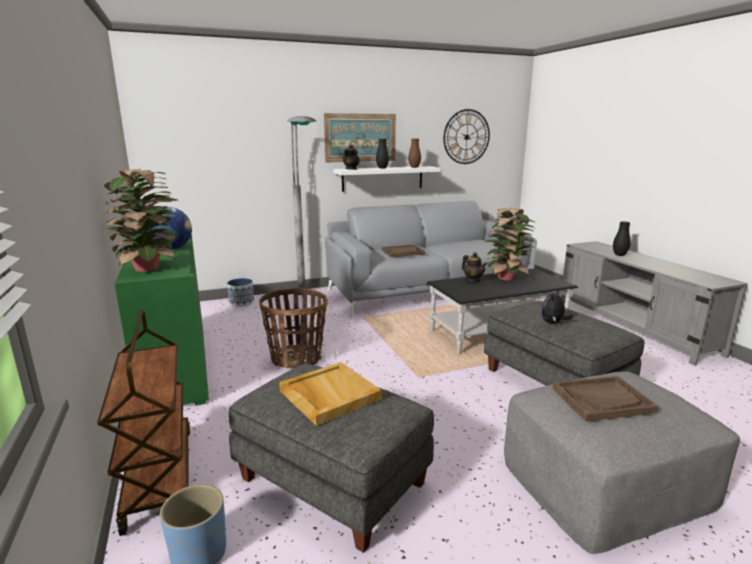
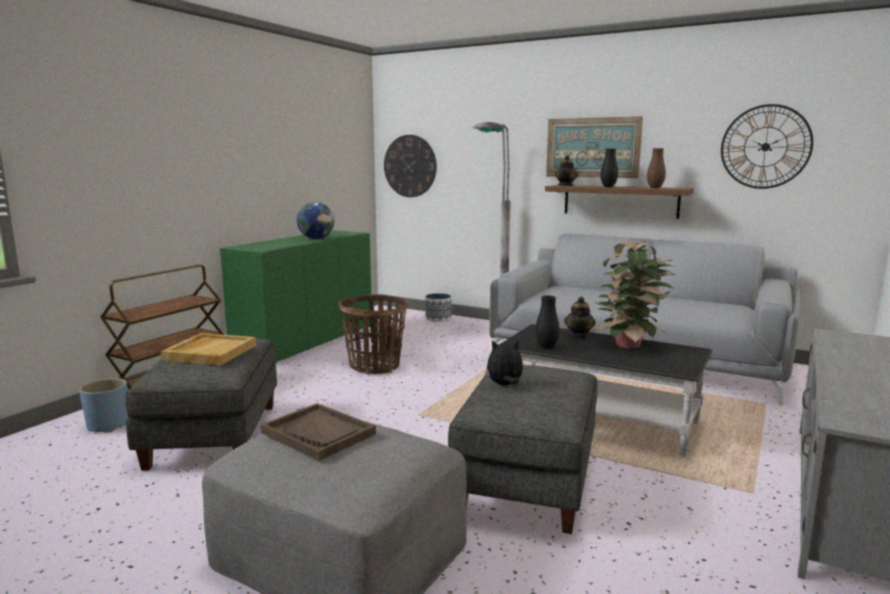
camera: 50 degrees right, 5 degrees down
potted plant [101,169,178,272] -> none
white shelf [333,166,440,192] -> brown shelf [545,185,694,219]
brown tray [382,245,425,257] -> none
black vase [613,221,630,256] -> black vase moved to [535,295,560,349]
none -> wall clock [384,135,437,197]

